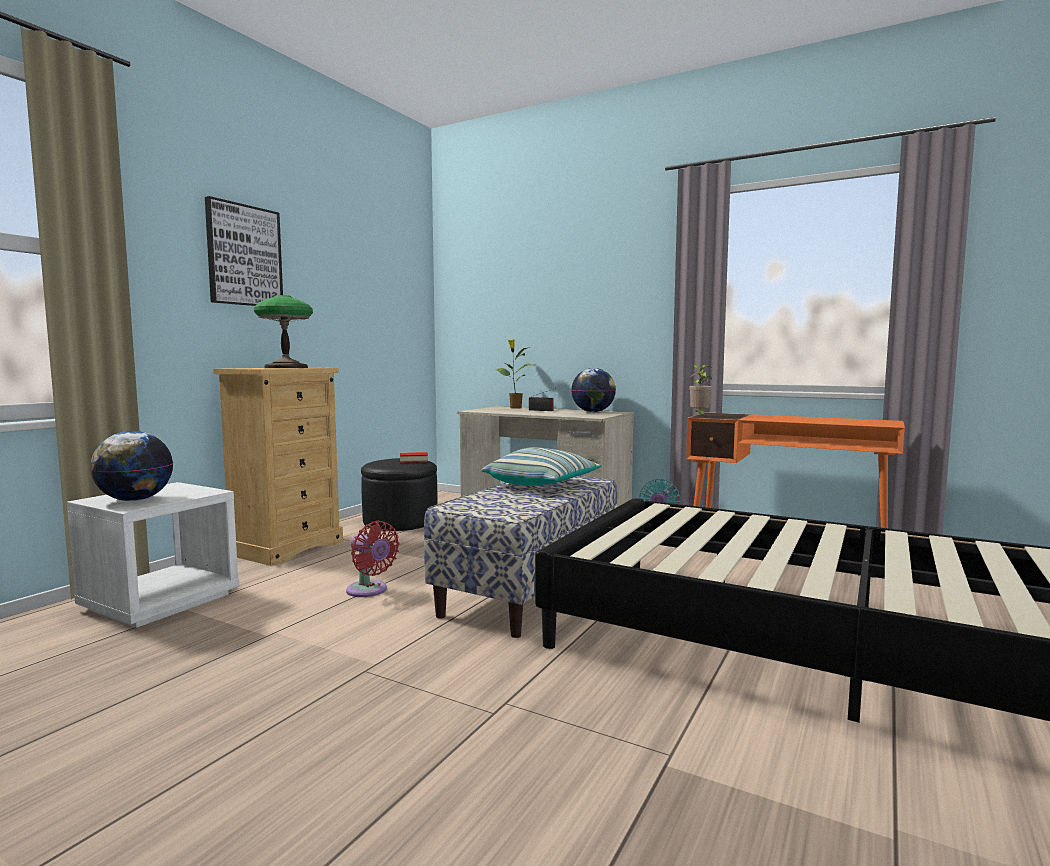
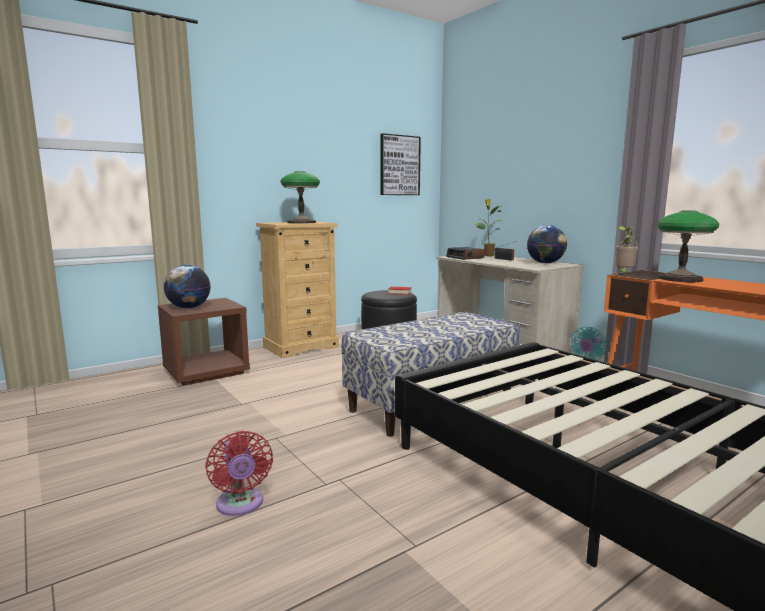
camera: 25 degrees right, 5 degrees up
white nightstand [67,482,239,628] -> brown nightstand [158,298,250,386]
picture [205,196,283,306] -> picture moved to [380,133,421,195]
red fan [346,521,400,597] -> red fan moved to [205,431,273,516]
pillow [481,447,602,486] -> none
none -> alarm clock [446,247,485,260]
none -> table lamp [657,211,719,282]

